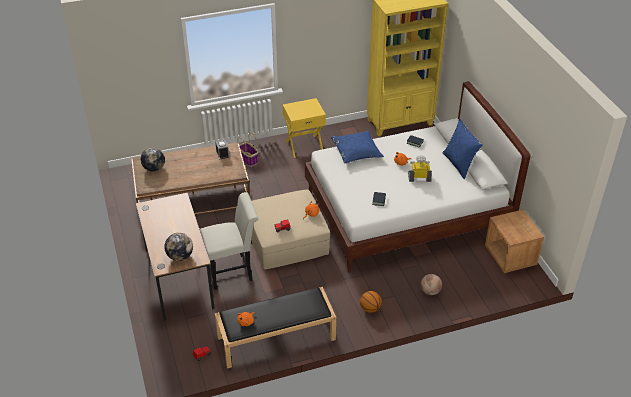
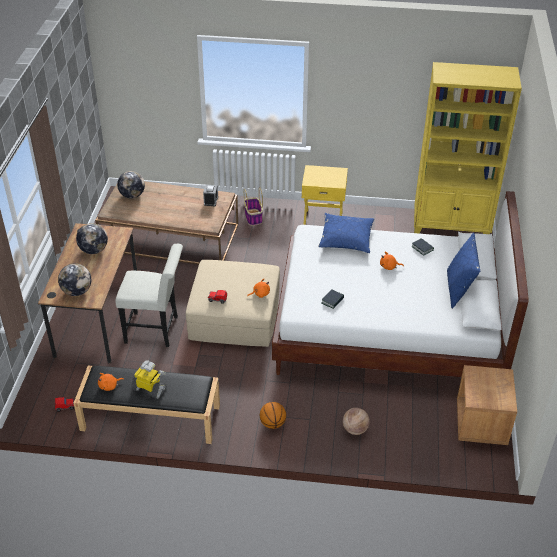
camera: 25 degrees right, 0 degrees up
toy robot [408,156,432,182] -> toy robot moved to [131,360,166,399]
none -> globe [76,223,108,254]

